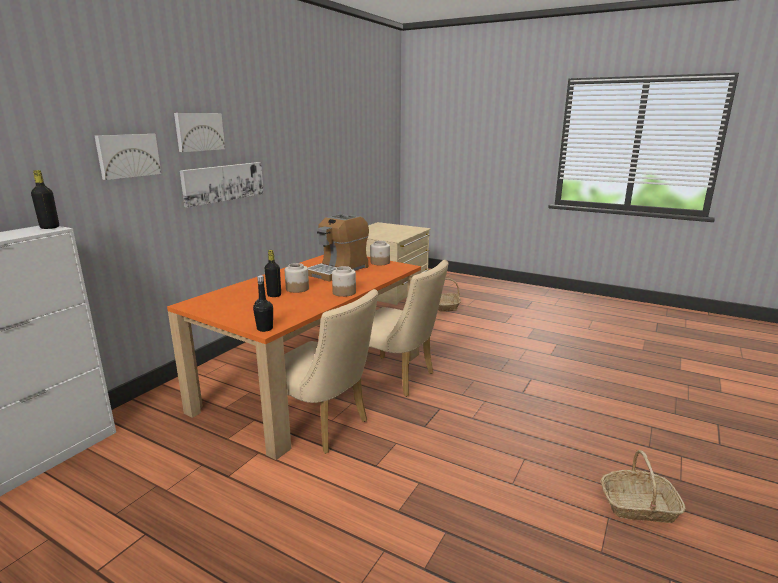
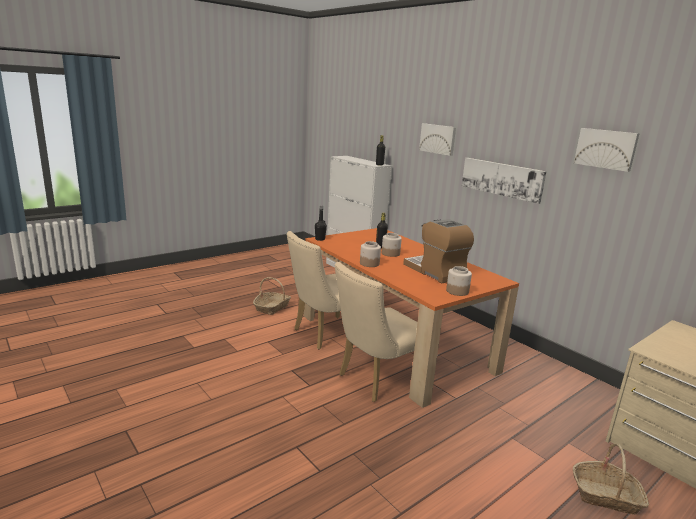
camera: 110 degrees right, 0 degrees up
picture [174,113,225,152] -> picture moved to [574,128,640,172]
basket [600,450,686,523] -> basket moved to [253,277,291,315]

